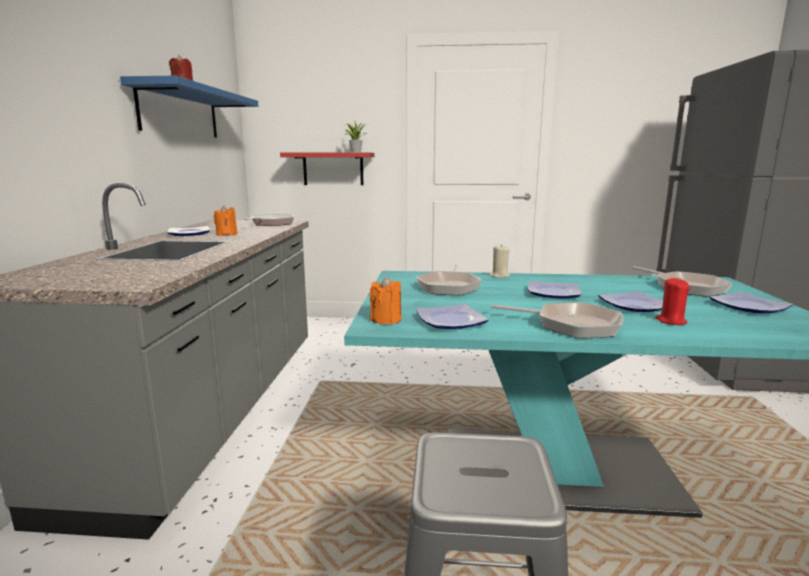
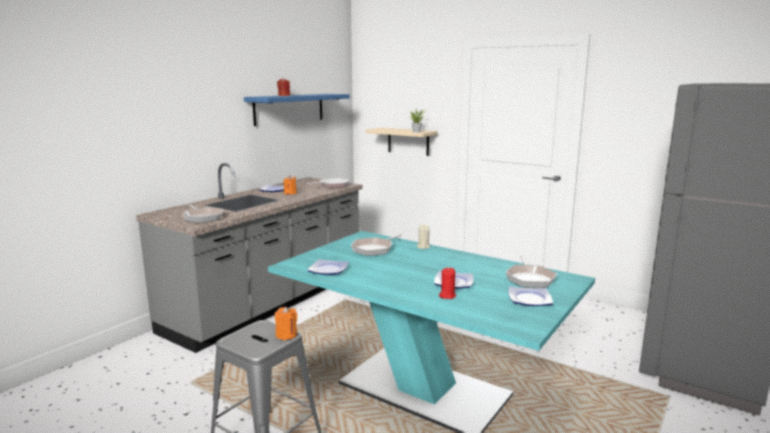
camera: 30 degrees right, 0 degrees up
red shelf [280,152,375,185] -> beige shelf [365,127,437,156]
orange candle [370,277,401,324] -> orange candle moved to [275,306,297,340]
frying pan [491,302,623,338] -> frying pan moved to [183,204,224,223]
plate [528,280,581,298] -> none

